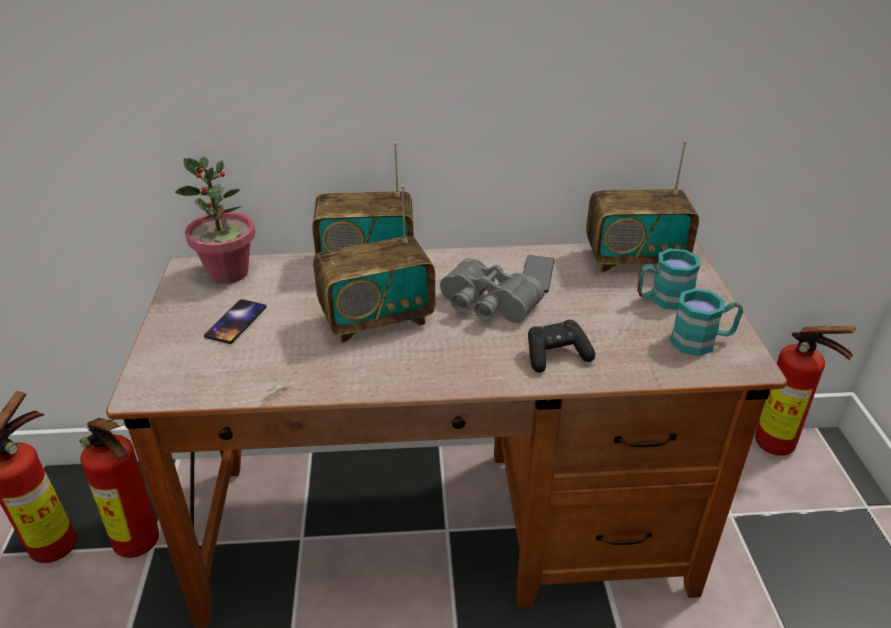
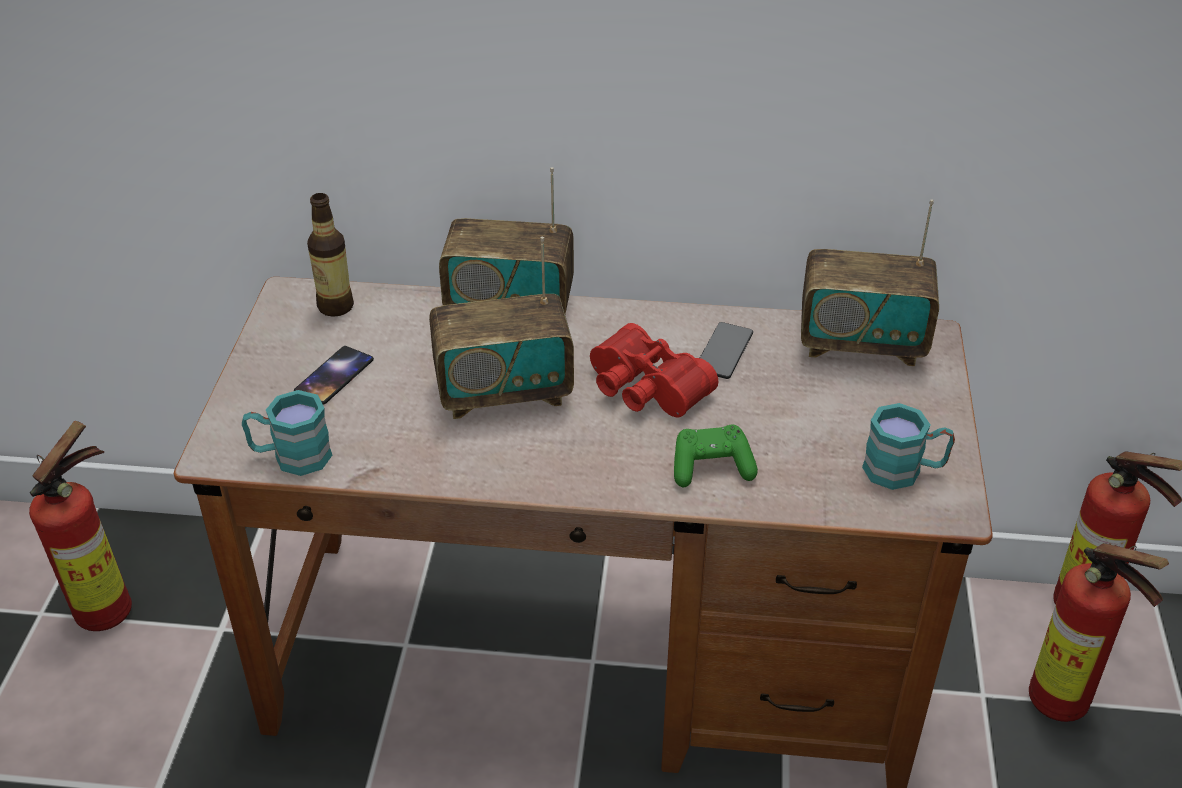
camera: 10 degrees right, 5 degrees up
fire extinguisher [80,418,159,558] -> fire extinguisher moved to [1029,543,1169,722]
potted plant [175,156,255,284] -> bottle [307,193,354,317]
grey binoculars [440,258,544,323] -> red binoculars [590,323,718,417]
black game controller [528,320,595,373] -> green game controller [674,425,758,487]
turquoise mug [637,248,700,310] -> turquoise mug moved to [242,390,332,476]

